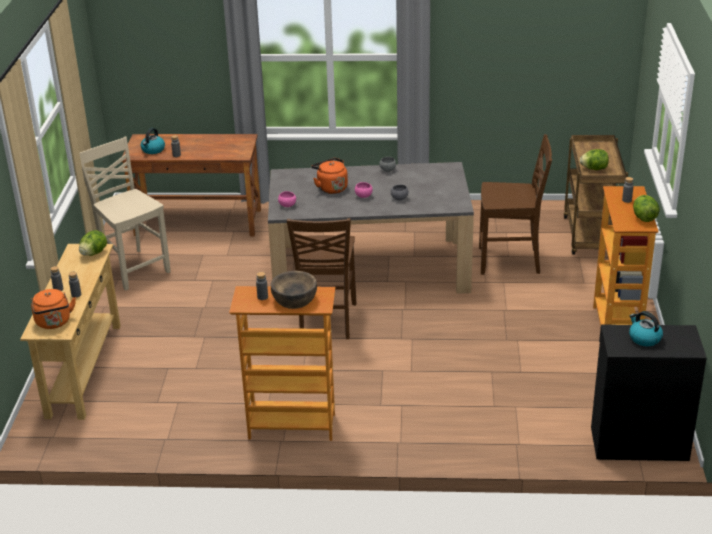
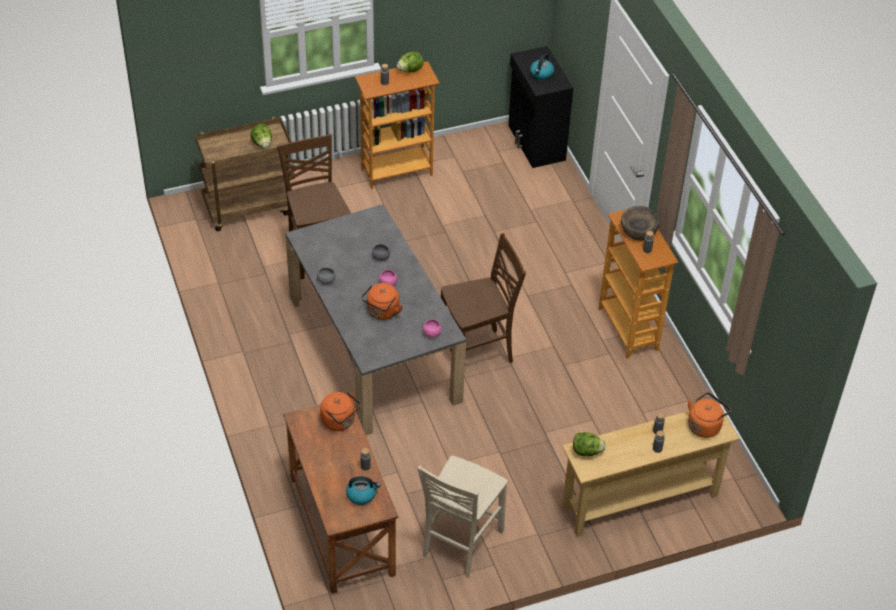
camera: 115 degrees left, 15 degrees up
none -> orange kettle [320,392,361,431]

